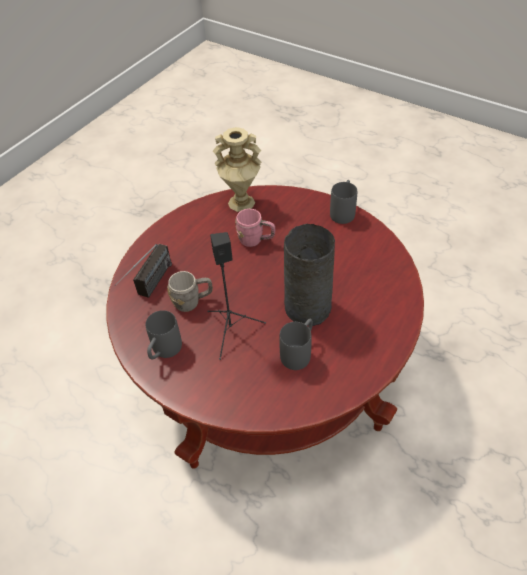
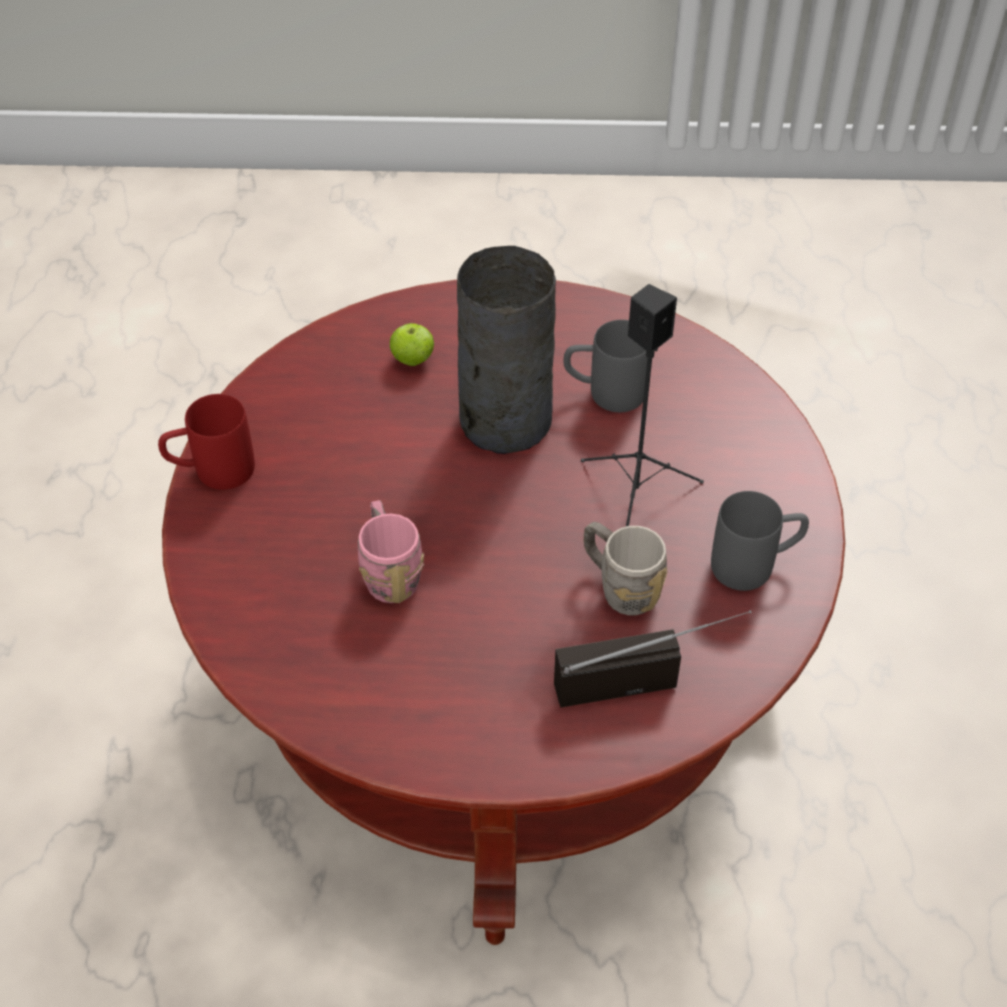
camera: 125 degrees left, 0 degrees up
beige vase [213,127,261,212] -> none
grey mug [330,180,357,224] -> red mug [158,394,255,490]
none -> apple [389,323,434,366]

